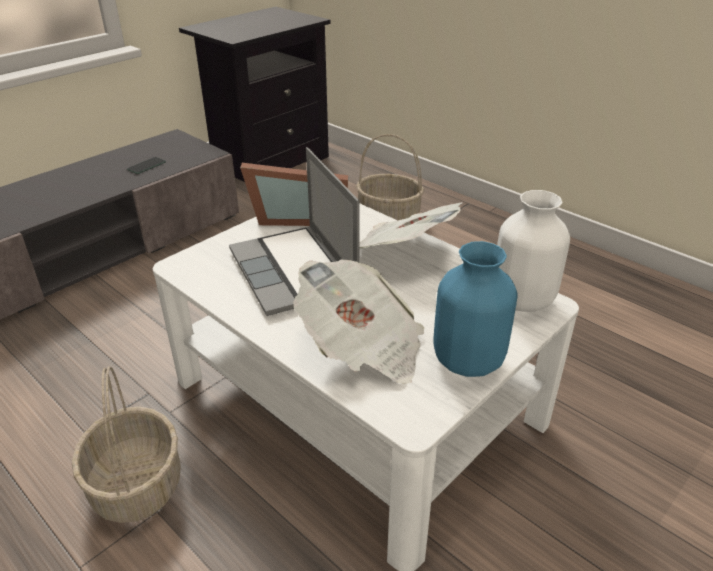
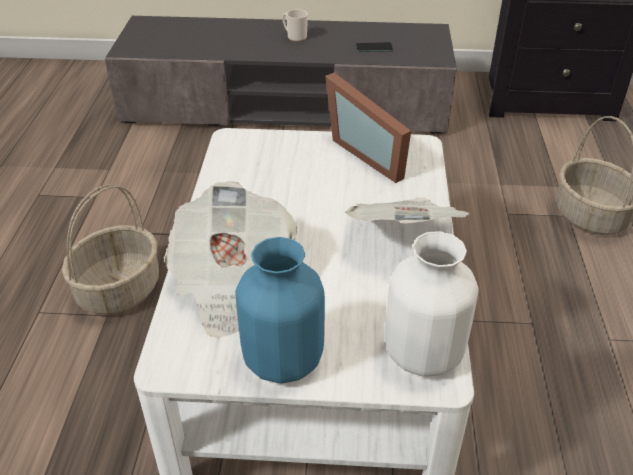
camera: 50 degrees right, 5 degrees up
laptop [229,147,359,316] -> none
none -> mug [282,9,308,42]

